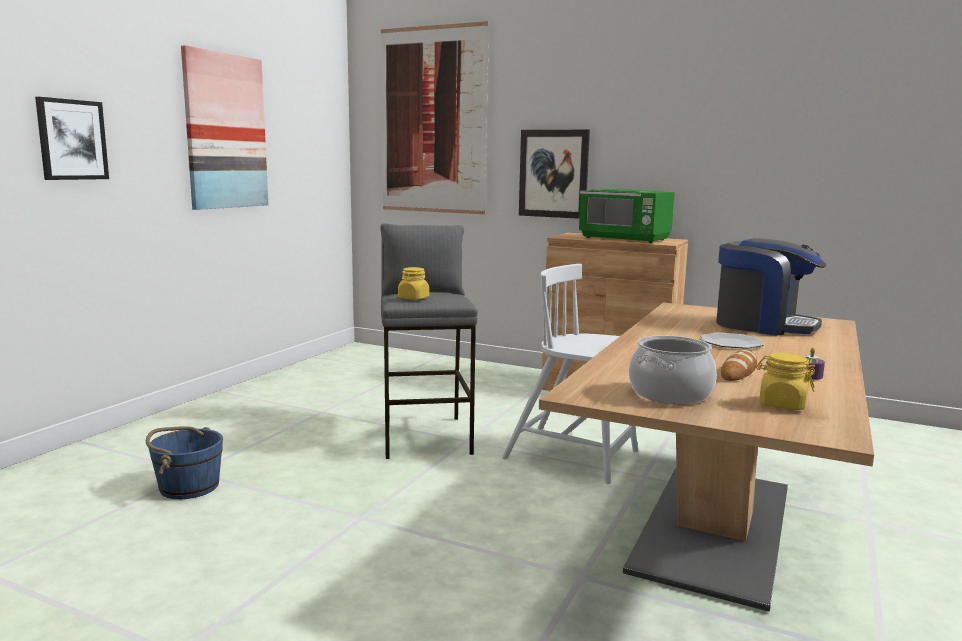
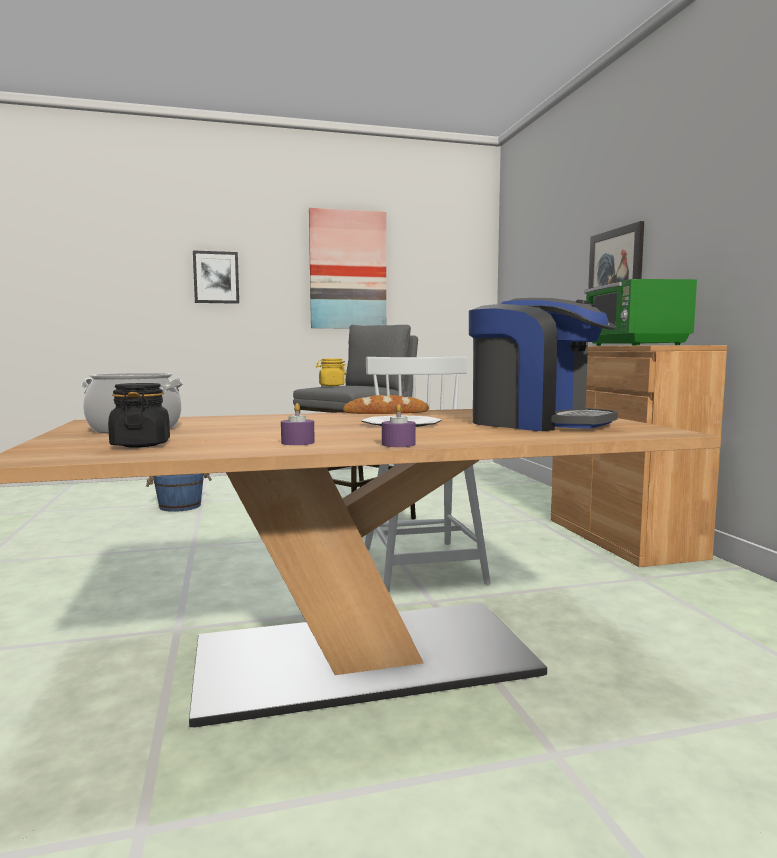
camera: 50 degrees right, 5 degrees down
picture [381,21,489,214] -> none
coffee machine [716,238,826,336] -> coffee machine turned 45 degrees counterclockwise [469,298,618,431]
bread [721,350,757,381] -> bread moved to [343,395,429,414]
yellow jar [756,352,815,410] -> black jar [108,383,170,447]
none -> purple candle [382,404,416,447]

